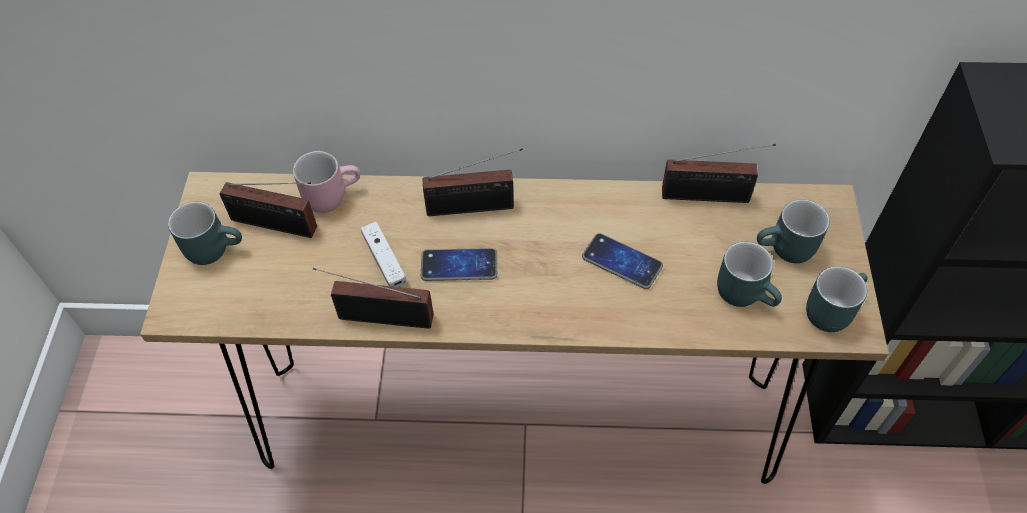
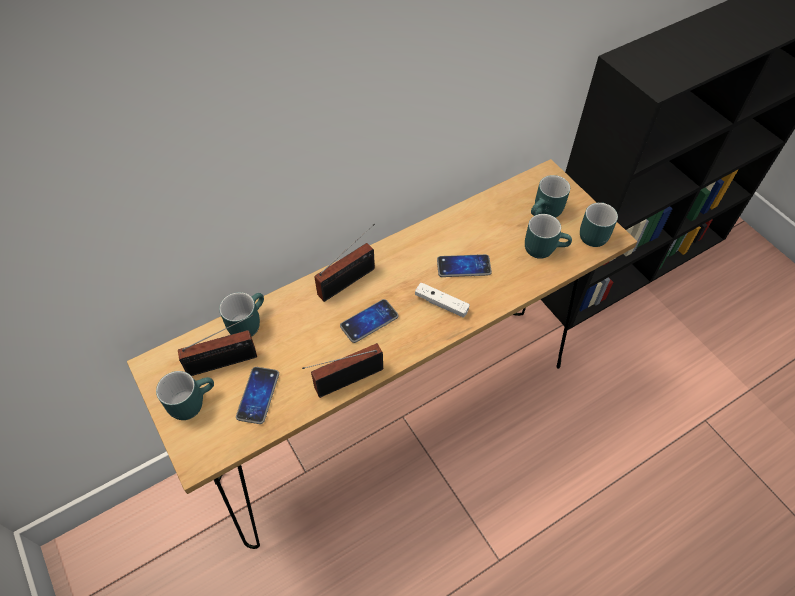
camera: 35 degrees left, 0 degrees up
pink mug [293,151,360,213] -> turquoise mug [219,292,264,337]
white game controller [361,222,407,287] -> white game controller moved to [415,282,470,318]
radio [662,144,776,203] -> none
none -> phone [236,367,279,424]

